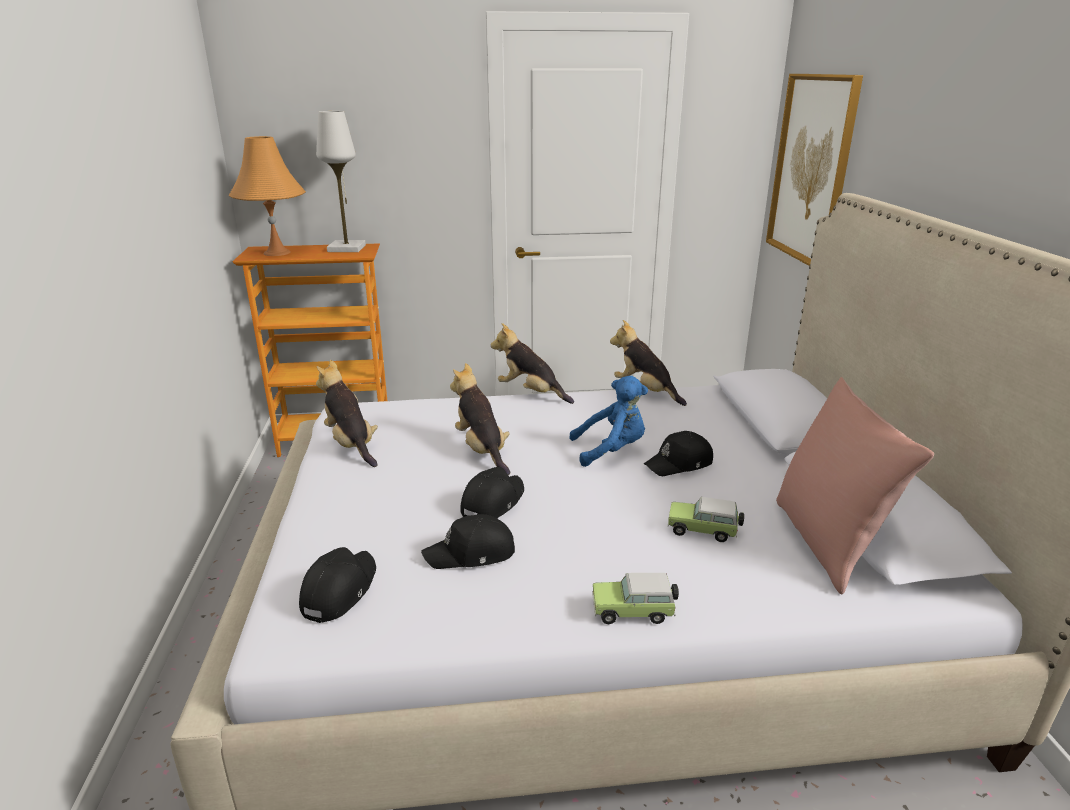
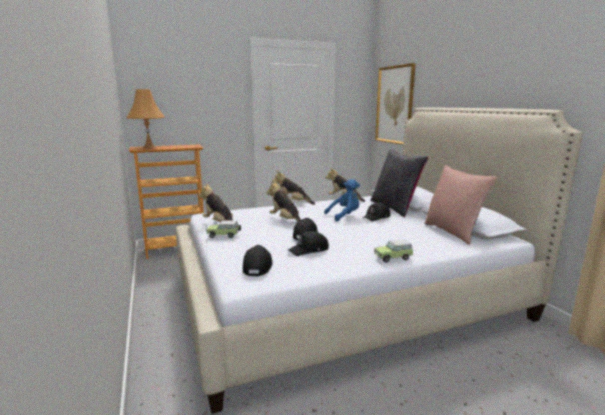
camera: 15 degrees left, 10 degrees down
white table lamp [316,111,366,252] -> none
toy car [668,497,744,542] -> toy car moved to [206,221,241,238]
none -> black pillow [370,149,428,217]

